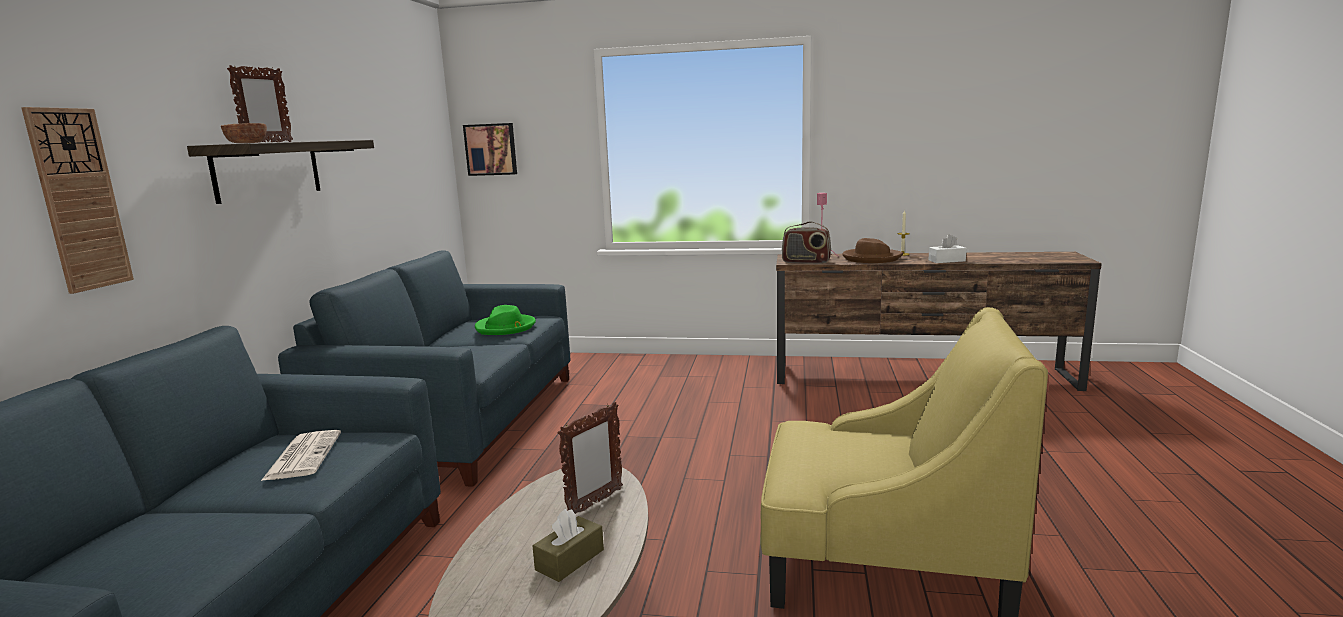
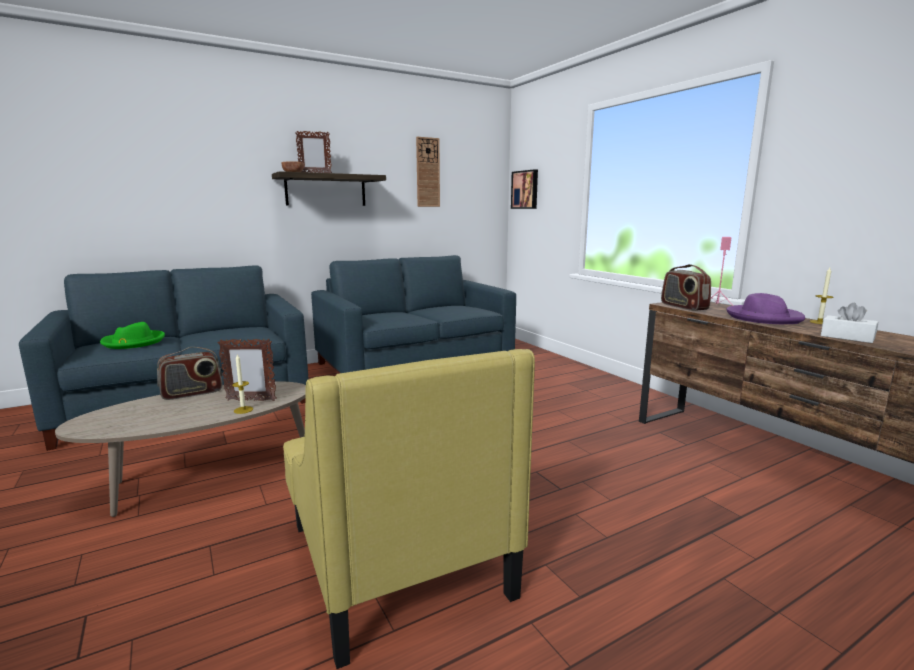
camera: 50 degrees right, 0 degrees up
wall clock [21,107,134,294] -> wall clock moved to [416,137,440,207]
newspaper [261,430,341,481] -> none
green hat [475,305,536,335] -> green hat moved to [100,322,165,349]
brown tissue box [533,509,604,582] -> none
brown hat [842,238,903,263] -> purple hat [726,293,805,324]
none -> radio [157,347,222,400]
none -> candle [232,354,253,414]

